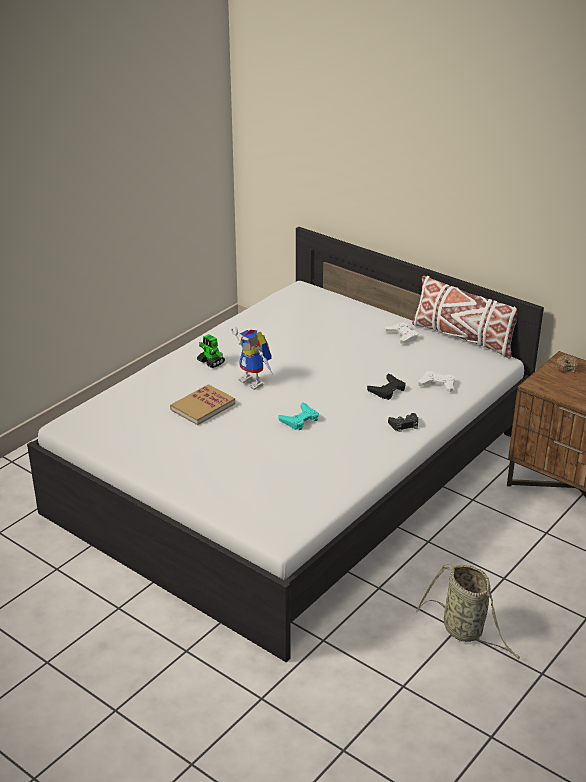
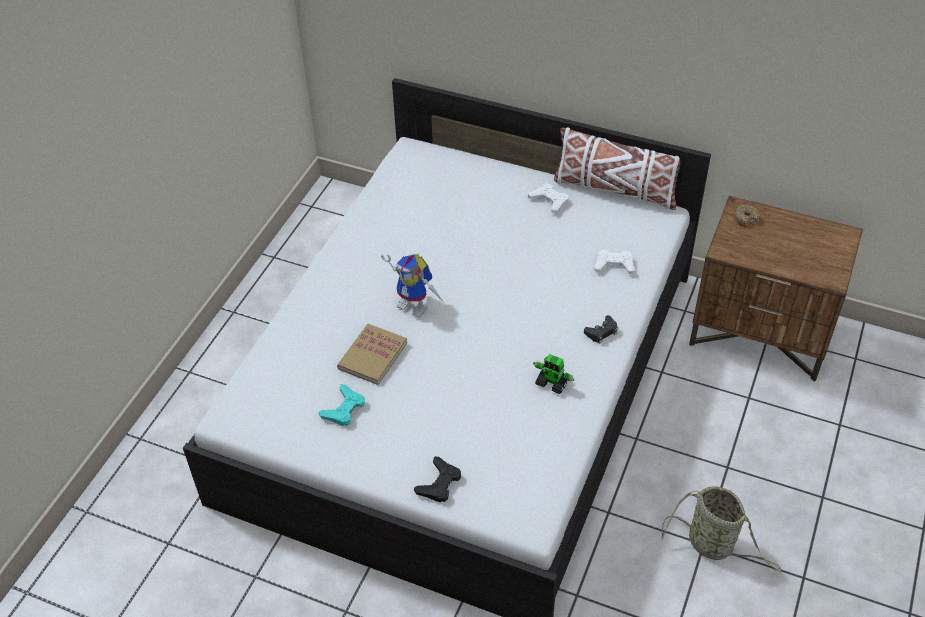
camera: 15 degrees left, 15 degrees up
toy robot [197,334,225,368] -> toy robot moved to [533,354,575,394]
turquoise game controller [278,402,319,430] -> turquoise game controller moved to [319,384,365,426]
black game controller [367,373,406,400] -> black game controller moved to [414,456,461,503]

